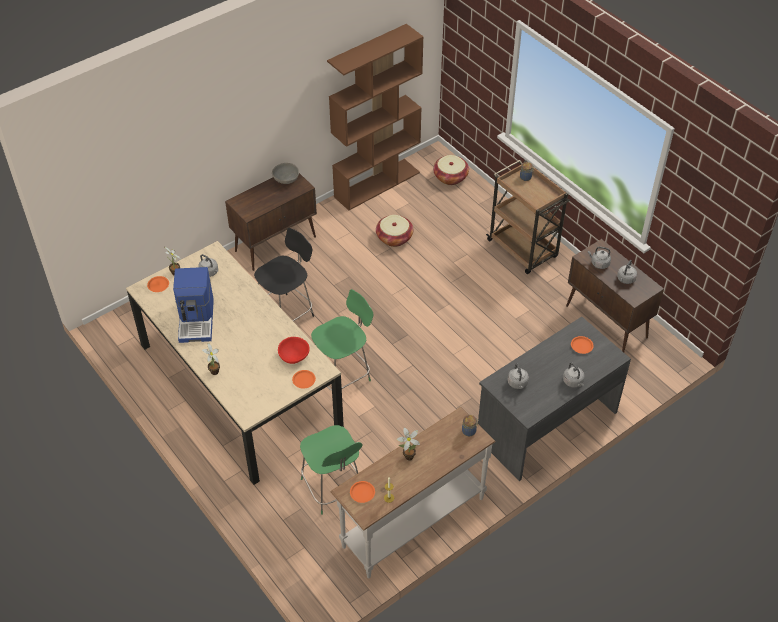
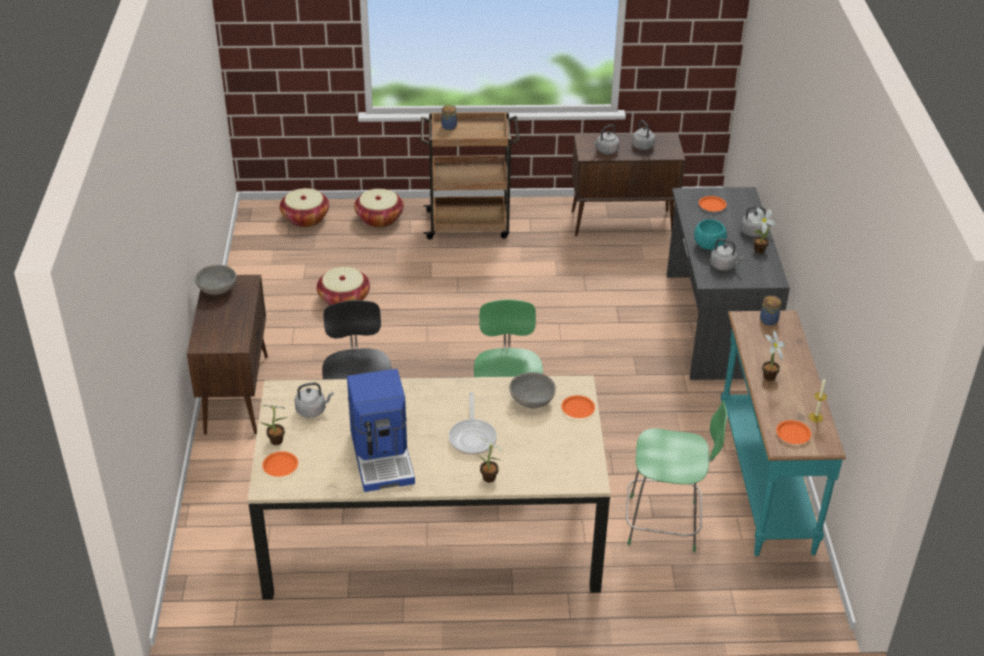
camera: 55 degrees left, 10 degrees down
coffee machine [173,267,214,343] -> coffee machine turned 45 degrees clockwise [347,369,415,492]
red bowl [278,337,310,364] -> grey bowl [509,372,556,408]
brown bookcase [327,24,424,211] -> none
white console table [330,407,496,579] -> turquoise console table [721,310,846,556]
none -> basket [354,189,404,228]
none -> frying pan [449,392,497,455]
none -> turquoise bowl [694,219,727,250]
none -> potted plant [752,208,777,254]

